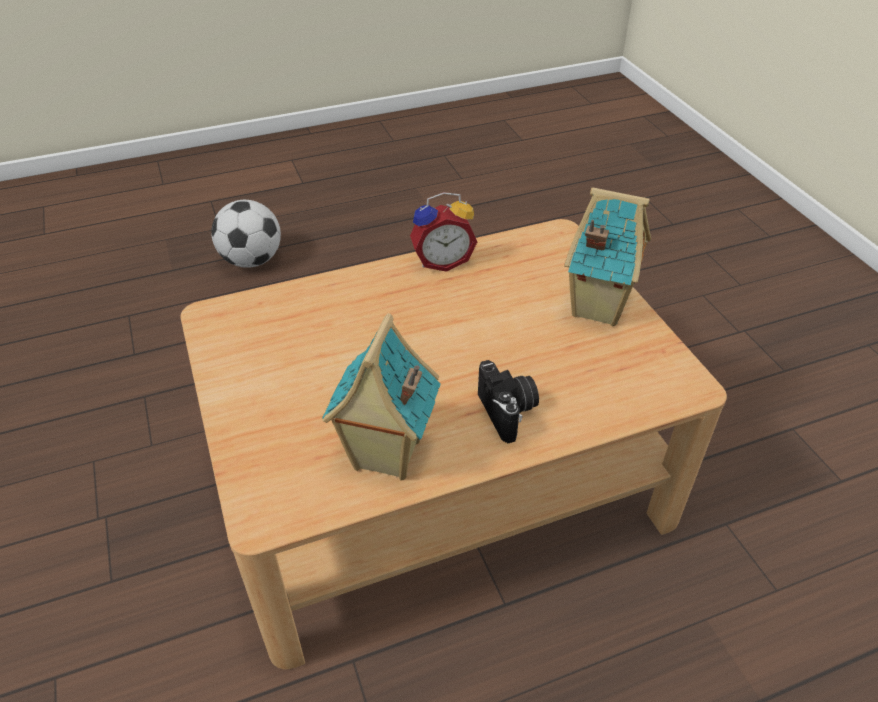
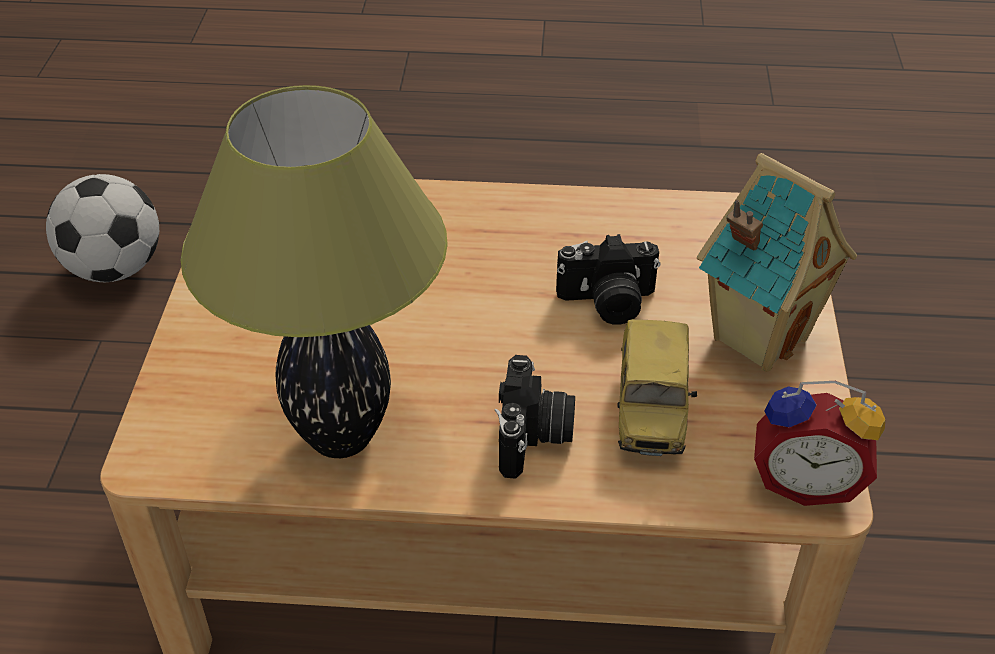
camera: 25 degrees right, 0 degrees up
football [211,200,281,268] -> football moved to [46,174,159,282]
toy house [322,313,441,481] -> table lamp [181,85,448,458]
alarm clock [410,192,477,272] -> alarm clock moved to [754,381,885,506]
none -> camera [556,234,661,325]
none -> toy car [617,319,697,456]

